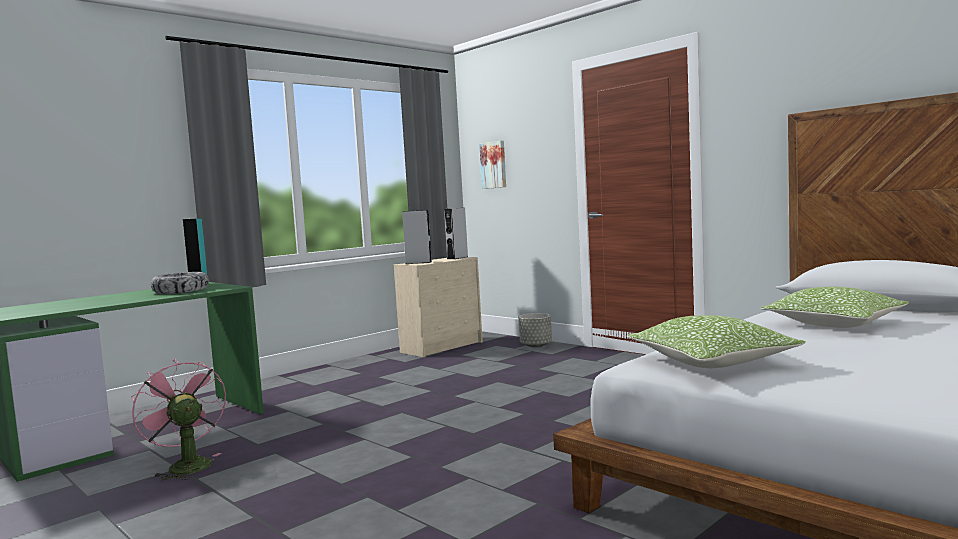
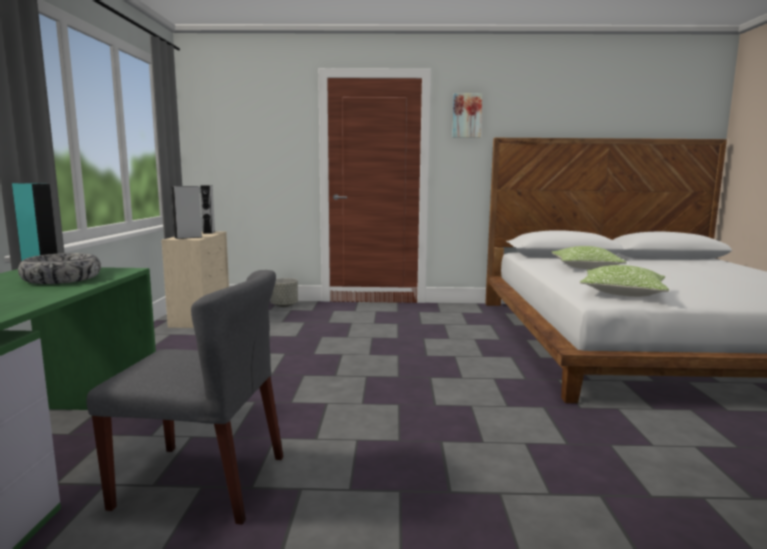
camera: 45 degrees left, 5 degrees up
pink fan [131,359,226,480] -> grey chair [86,270,283,525]
picture [479,141,506,189] -> picture moved to [452,93,482,138]

